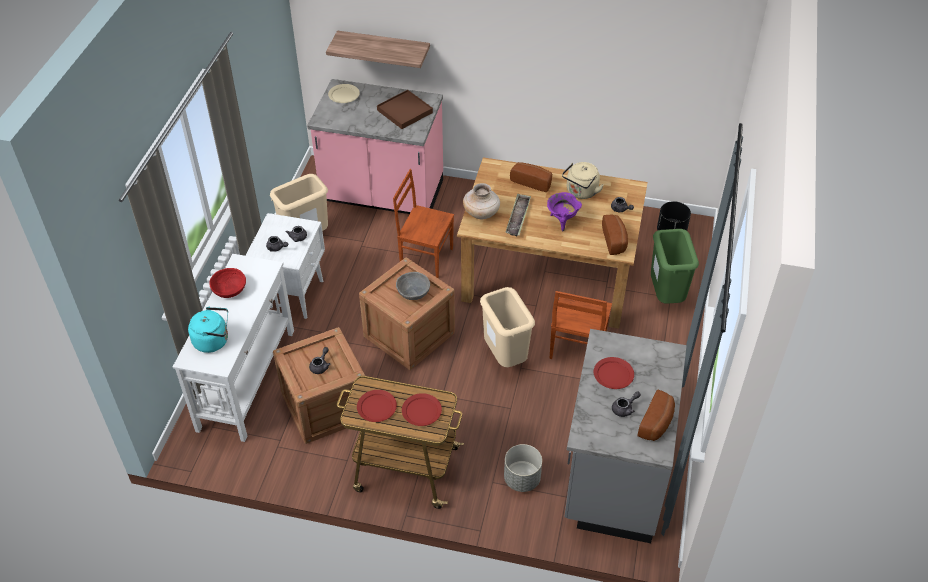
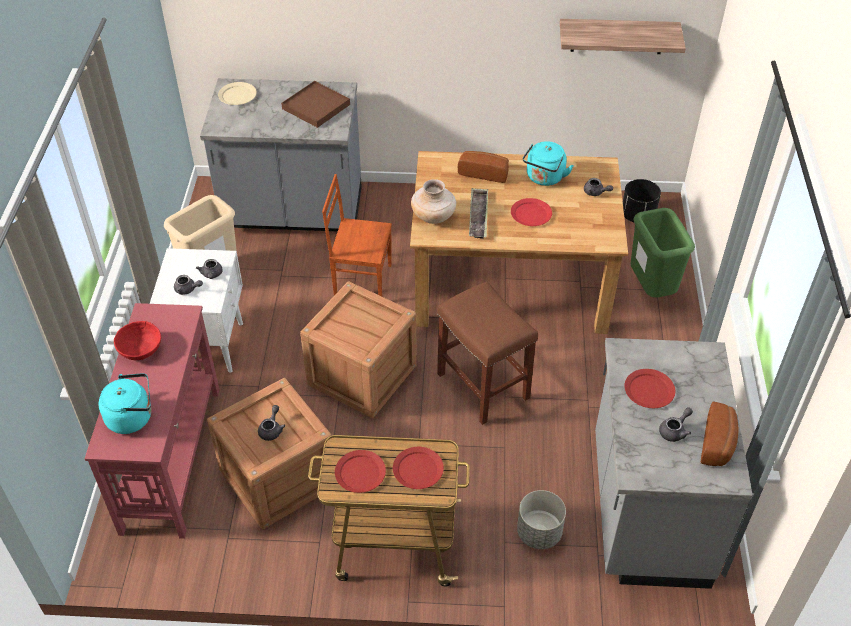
camera: 10 degrees left, 0 degrees up
white console table [173,254,294,442] -> red console table [85,303,220,539]
pink counter [307,79,443,214] -> grey counter [200,78,362,231]
shelf [326,31,430,68] -> shelf moved to [560,19,686,54]
grey bowl [396,272,430,300] -> none
beige trash can [480,287,535,367] -> brown stool [437,281,538,425]
purple cooking pot [547,192,582,231] -> red plate [511,198,552,226]
brown chair [549,291,612,359] -> none
beige kettle [562,162,604,199] -> turquoise kettle [523,141,573,186]
bread [602,215,628,255] -> none

